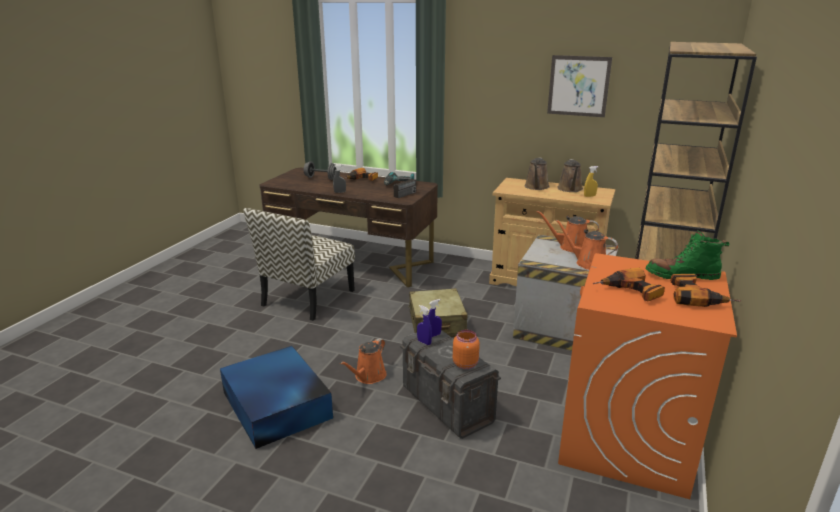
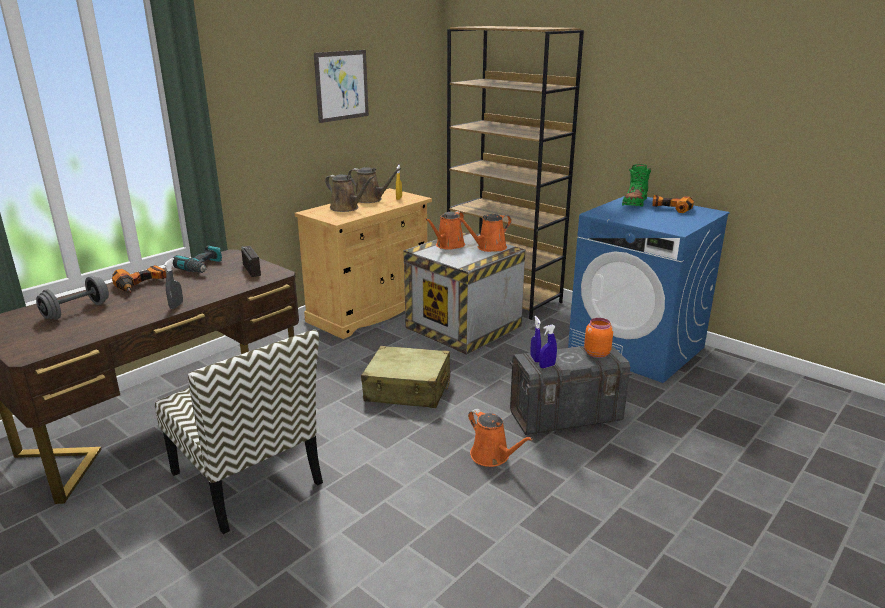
camera: 70 degrees left, 0 degrees up
blue storage box [220,346,333,449] -> none
orange washing machine [558,253,737,499] -> blue washing machine [568,196,730,383]
power drill [593,268,665,301] -> none

